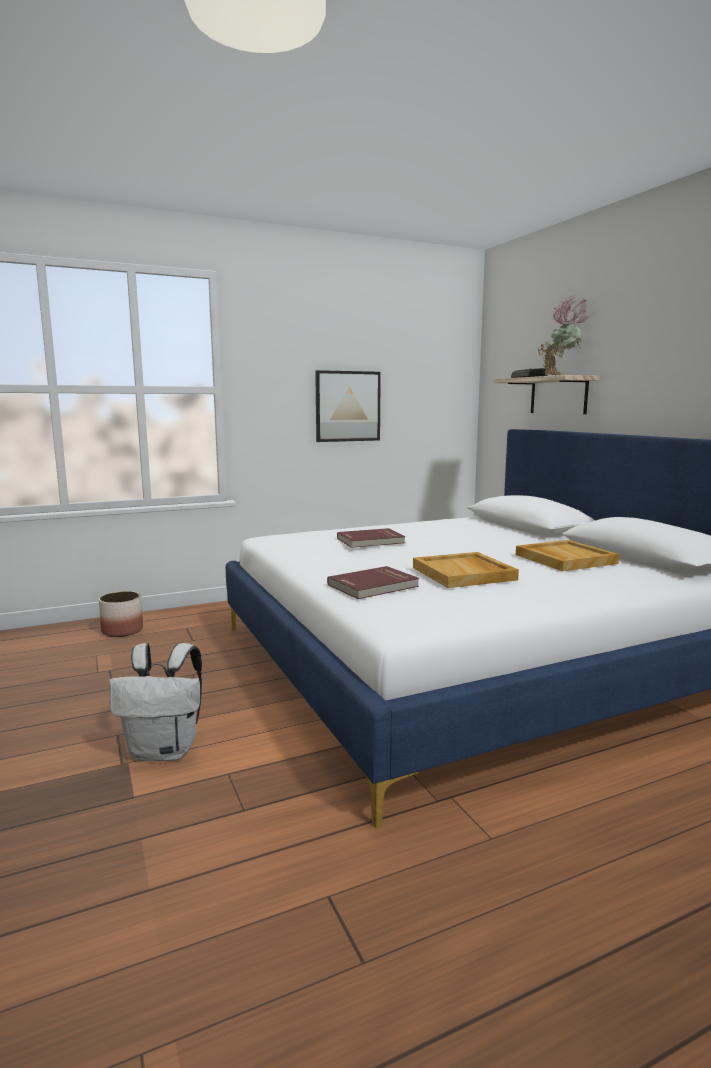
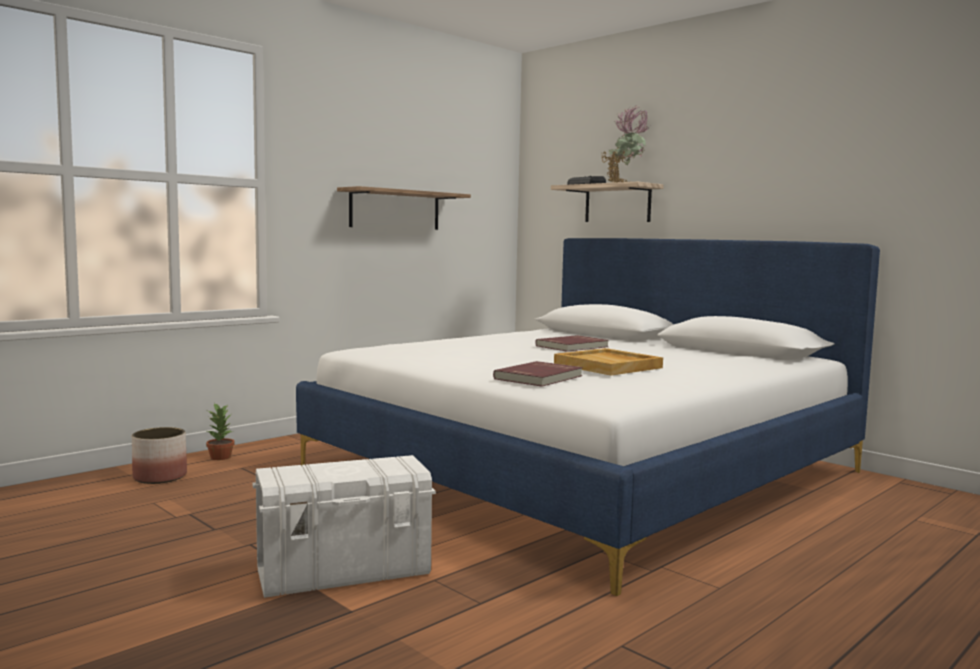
camera: 20 degrees left, 5 degrees down
white backpack [109,643,202,762] -> white storage box [252,455,436,598]
picture [315,370,381,442] -> shelf [337,186,471,230]
red book [337,528,406,548] -> red book moved to [535,335,609,352]
beige tray [516,540,619,571] -> none
none -> potted plant [206,403,235,460]

